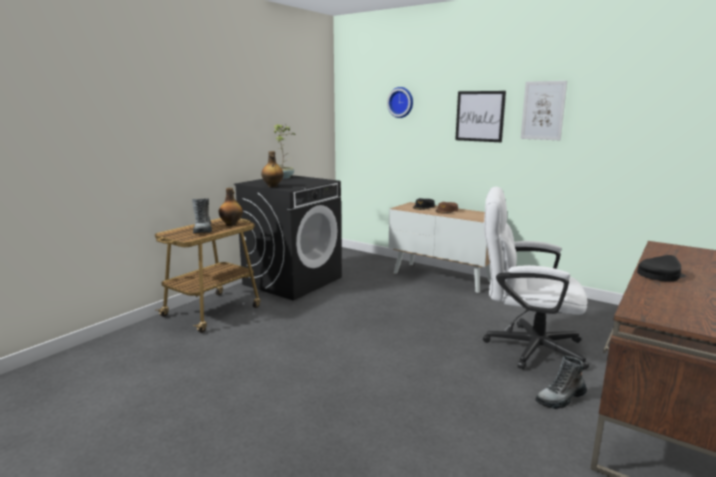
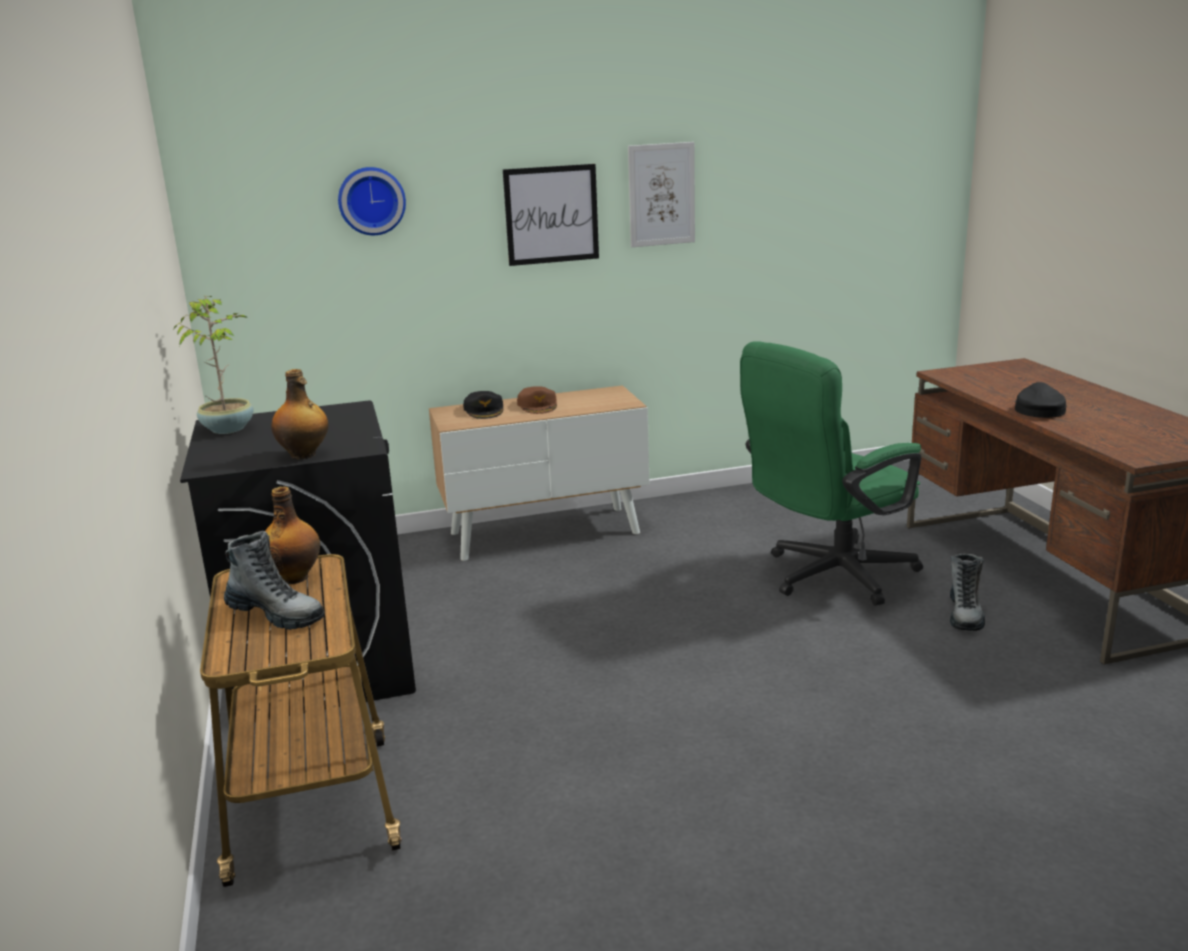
camera: 50 degrees left, 5 degrees up
white office chair [483,187,589,370] -> green office chair [740,341,923,606]

